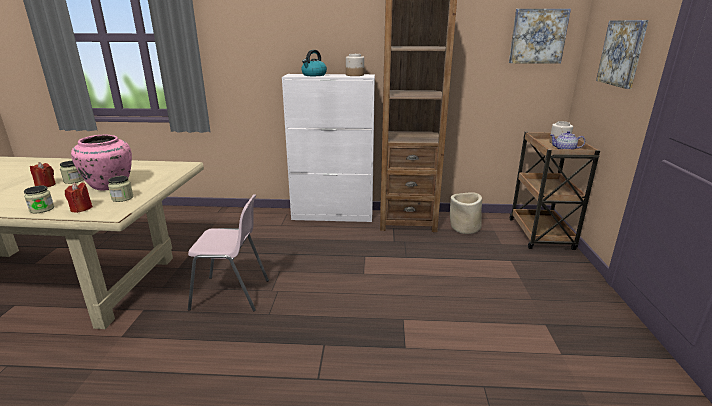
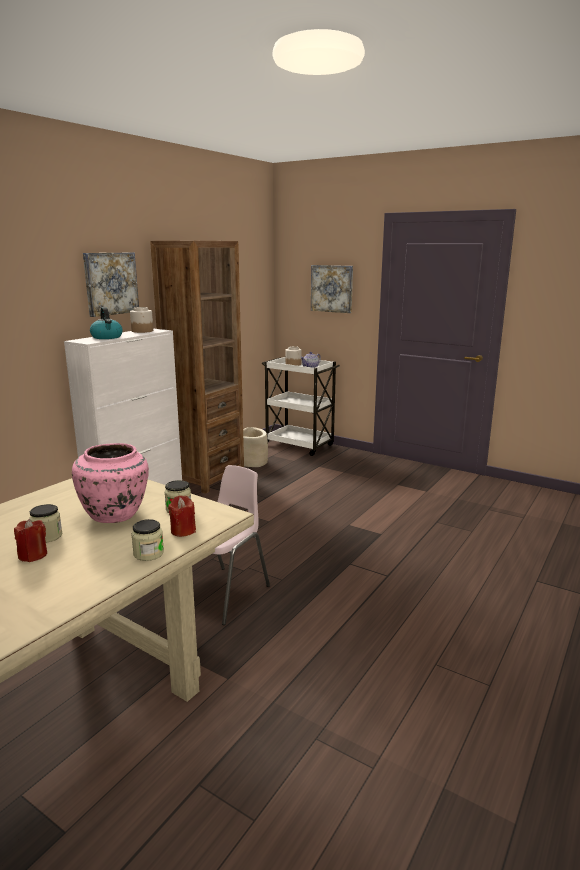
camera: 60 degrees left, 5 degrees down
picture [509,9,571,64] -> picture moved to [83,252,139,317]
brown cart [510,132,600,250] -> white cart [262,357,340,456]

